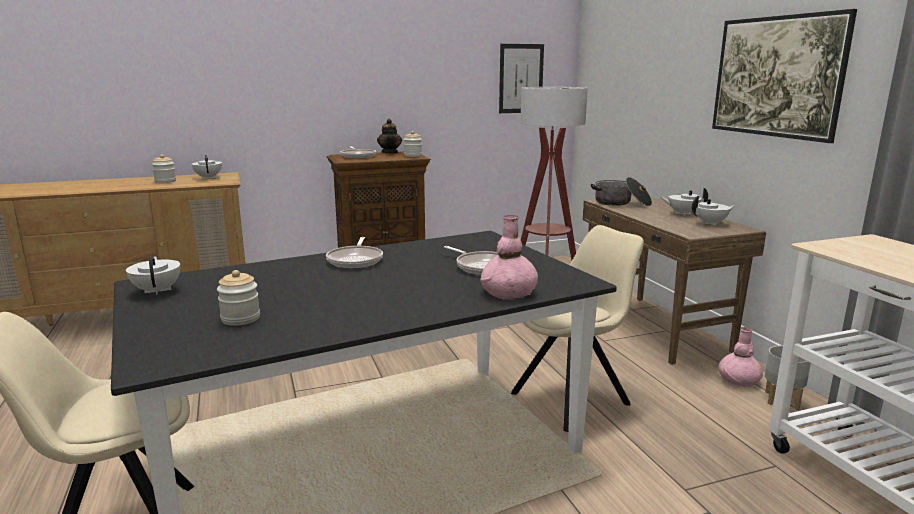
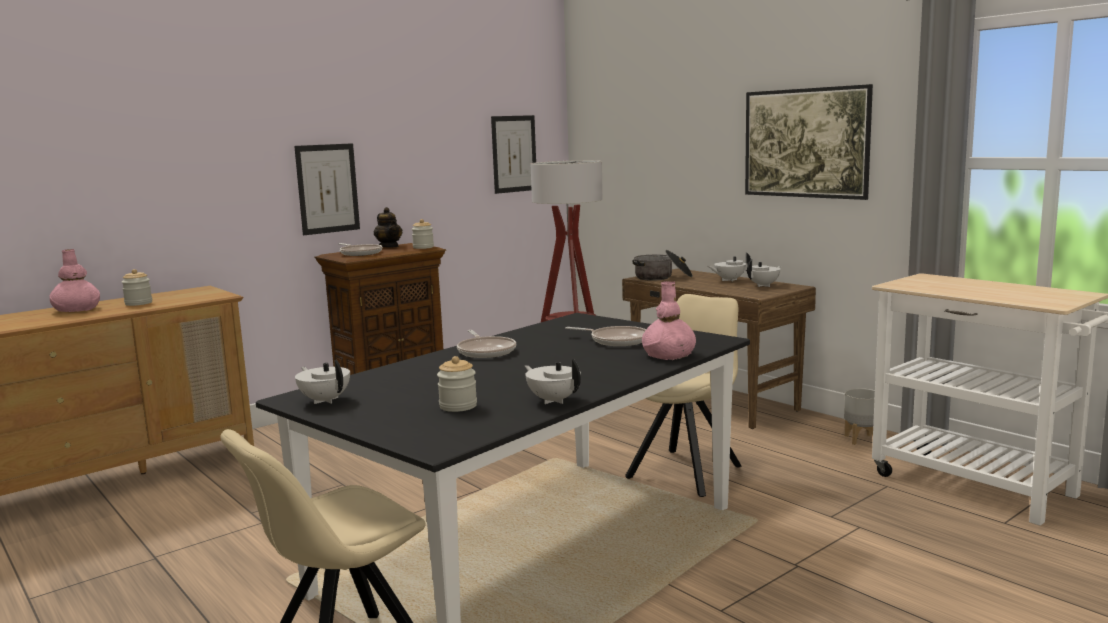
camera: 20 degrees left, 5 degrees down
white teapot [192,155,222,179] -> white teapot moved to [525,359,581,404]
pink vase [718,327,763,387] -> pink vase moved to [49,249,100,312]
none -> picture [294,143,360,235]

